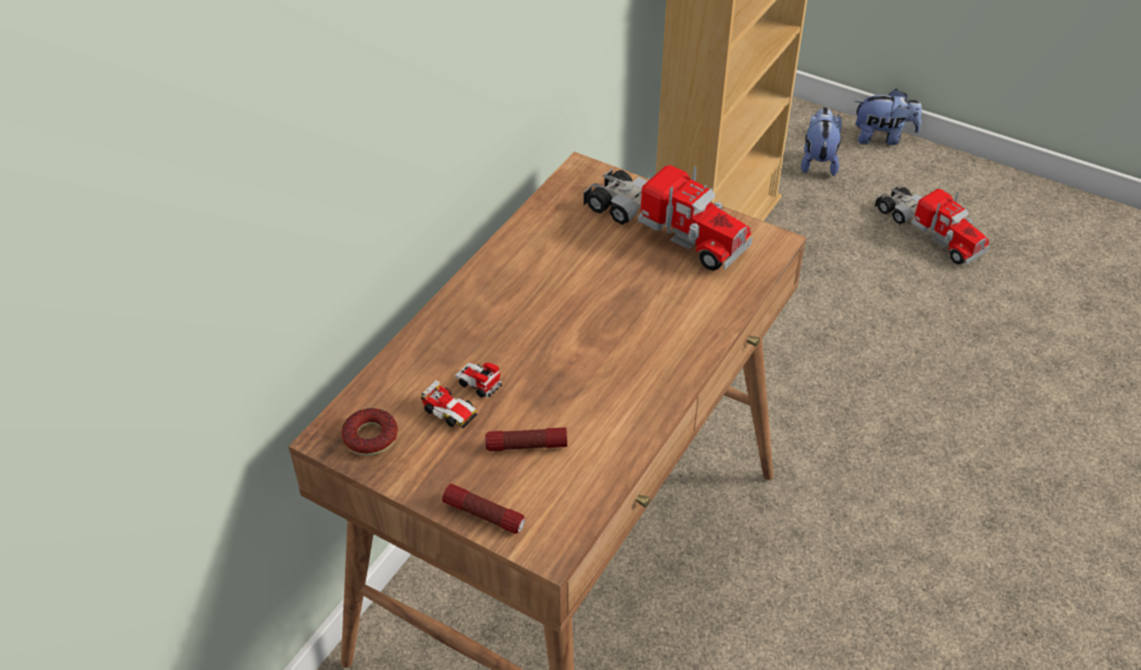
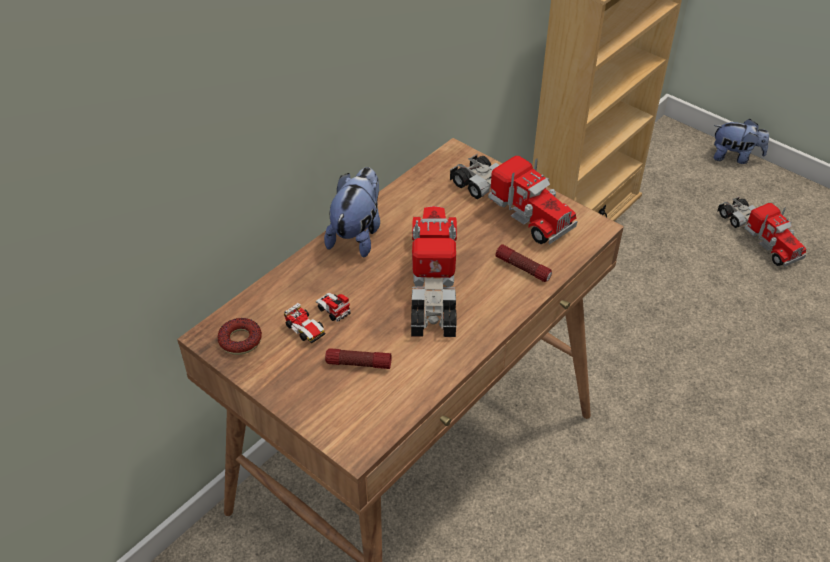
camera: 10 degrees right, 0 degrees up
flashlight [442,484,525,534] -> flashlight moved to [496,244,552,282]
plush toy [801,107,842,176] -> plush toy moved to [324,167,380,258]
none -> toy truck [411,206,457,337]

